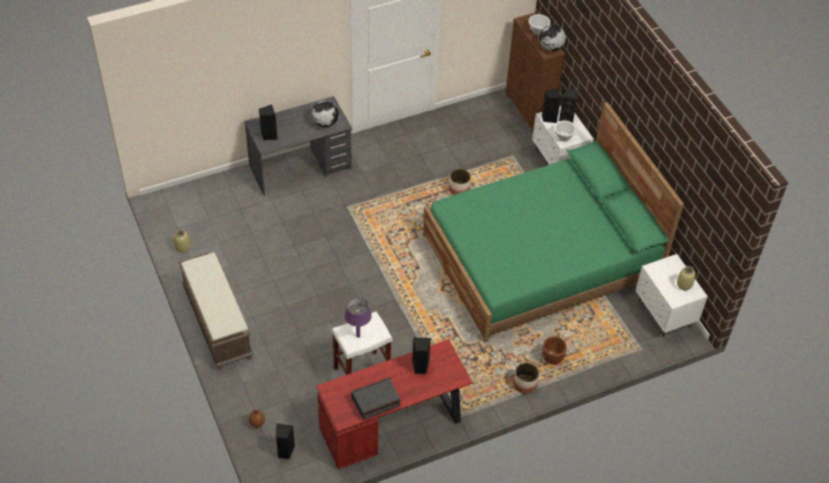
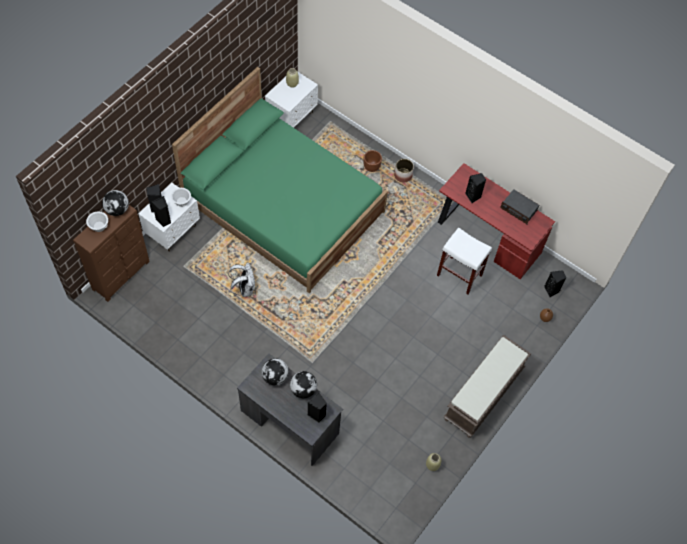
camera: 120 degrees left, 10 degrees up
purple table lamp [345,297,372,338] -> none
planter [449,169,471,195] -> white backpack [228,263,255,297]
none -> globe [290,371,317,398]

